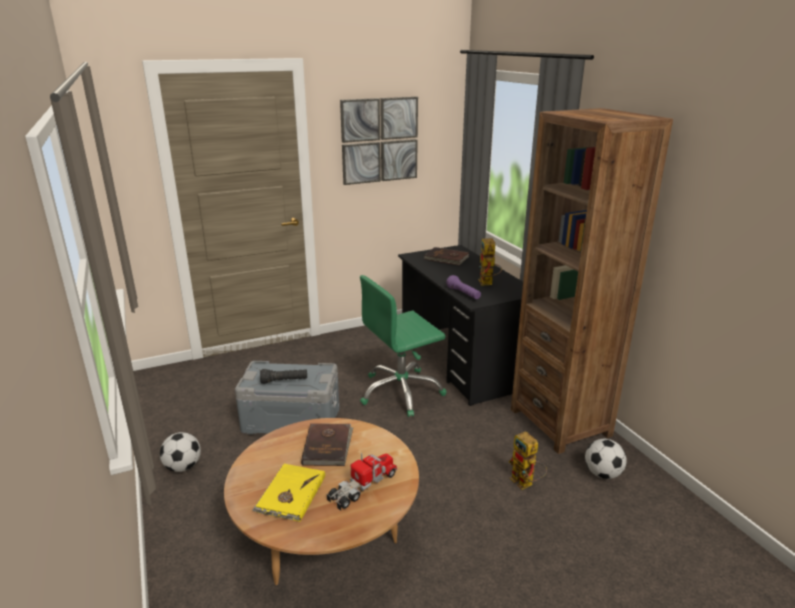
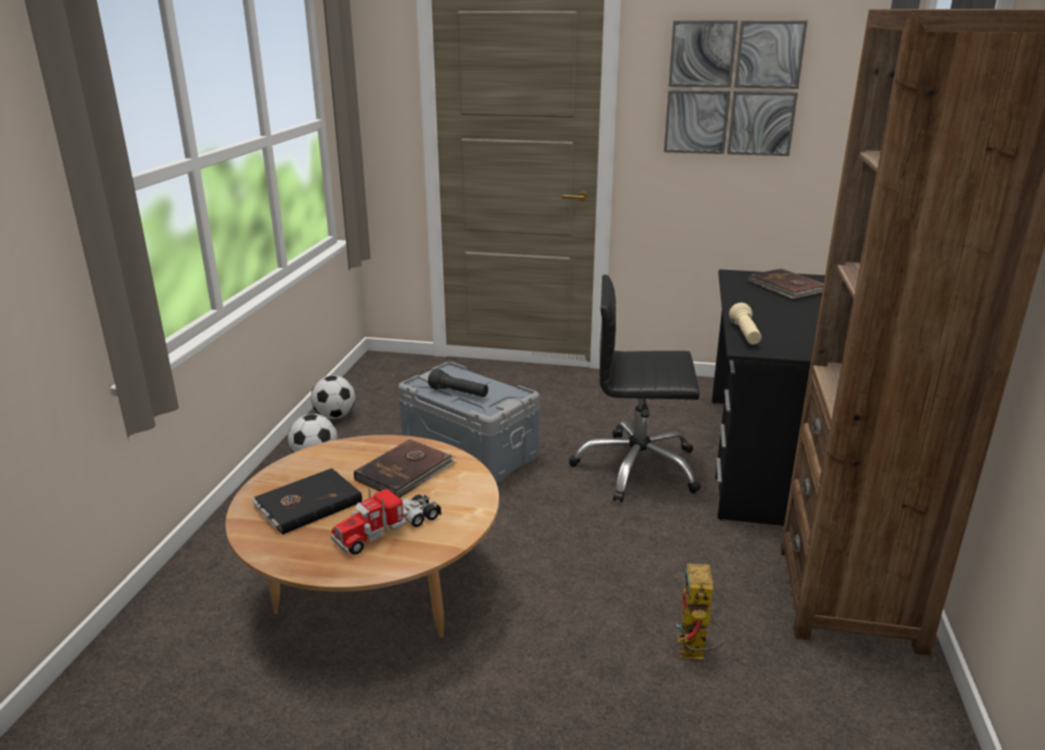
camera: 35 degrees right, 0 degrees up
yellow book [252,464,325,522] -> black book [251,468,362,534]
toy truck [326,453,397,511] -> toy truck turned 150 degrees clockwise [331,488,441,555]
green office chair [360,275,446,417] -> black office chair [569,275,701,503]
purple flashlight [446,275,481,299] -> beige flashlight [729,303,762,345]
toy robot [478,238,502,286] -> none
football [585,439,627,479] -> football moved to [311,376,355,419]

